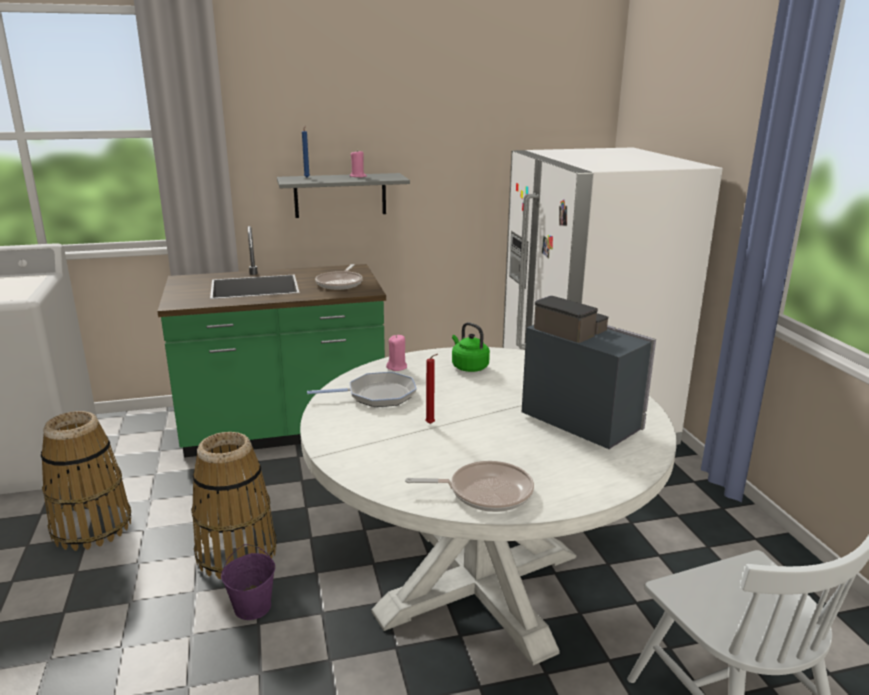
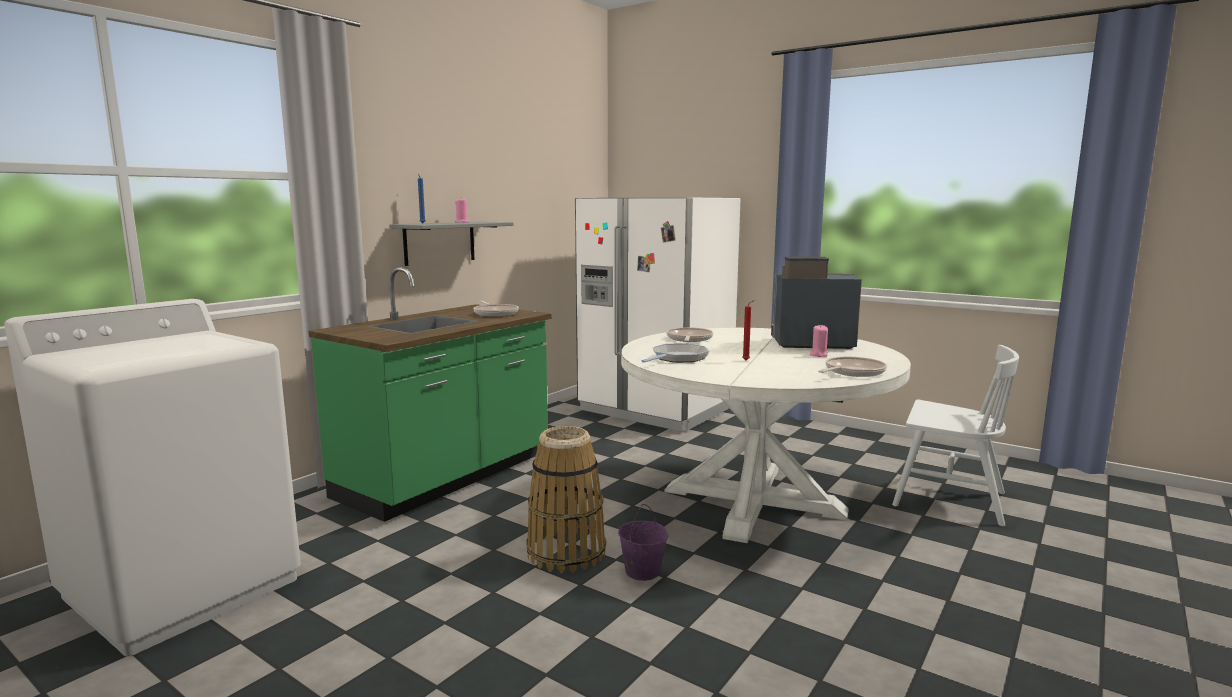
camera: 40 degrees left, 10 degrees down
basket [41,411,132,551] -> none
pink candle [386,335,407,371] -> pink candle moved to [810,324,828,357]
green kettle [452,322,490,372] -> frying pan [666,327,713,342]

